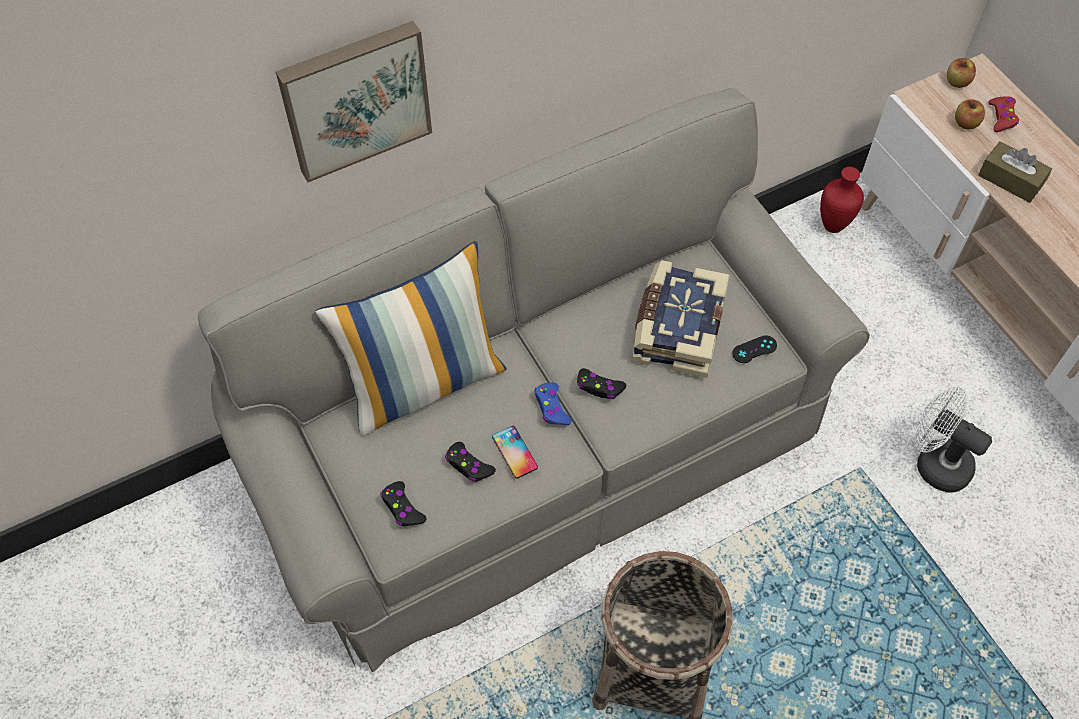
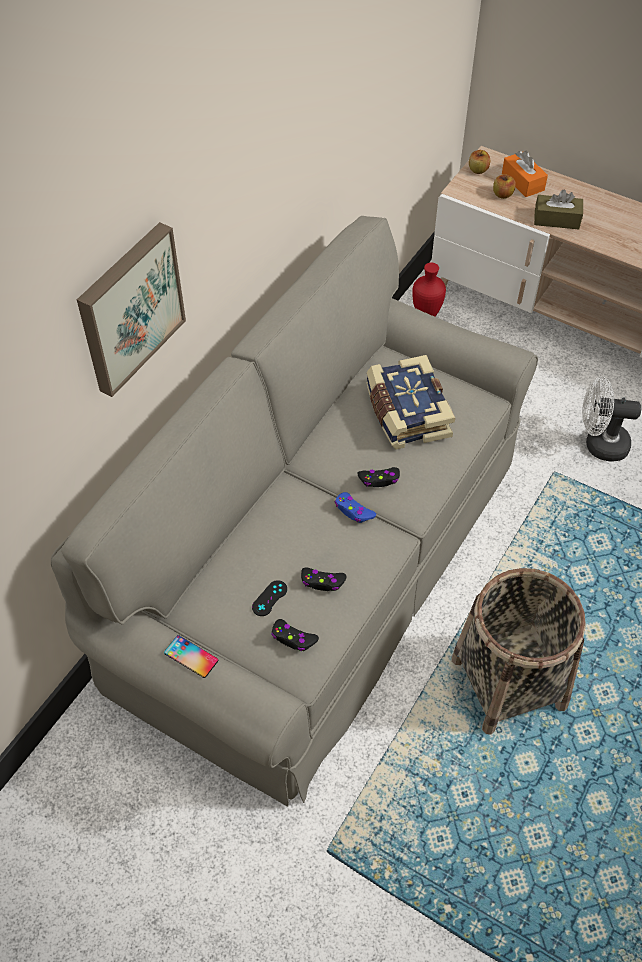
camera: 30 degrees left, 5 degrees down
pillow [315,241,507,437] -> none
phone [492,426,538,478] -> phone moved to [164,635,218,678]
black game controller [732,335,777,363] -> black game controller moved to [252,580,287,616]
red game controller [988,96,1019,132] -> orange tissue box [502,151,548,197]

